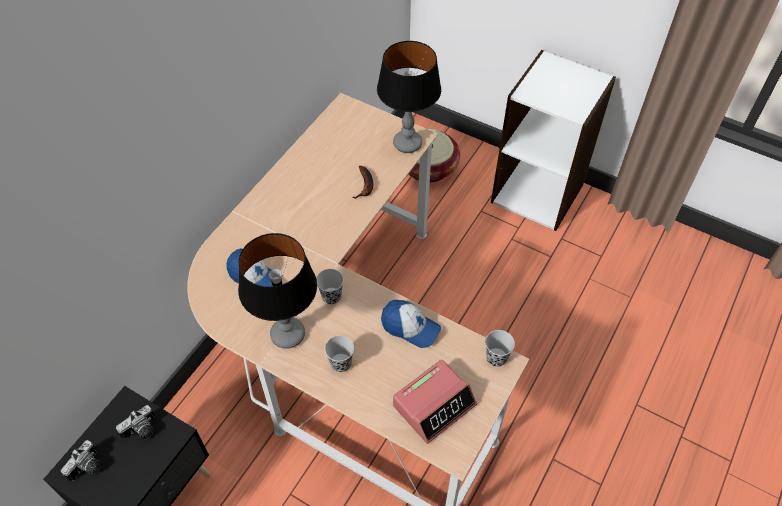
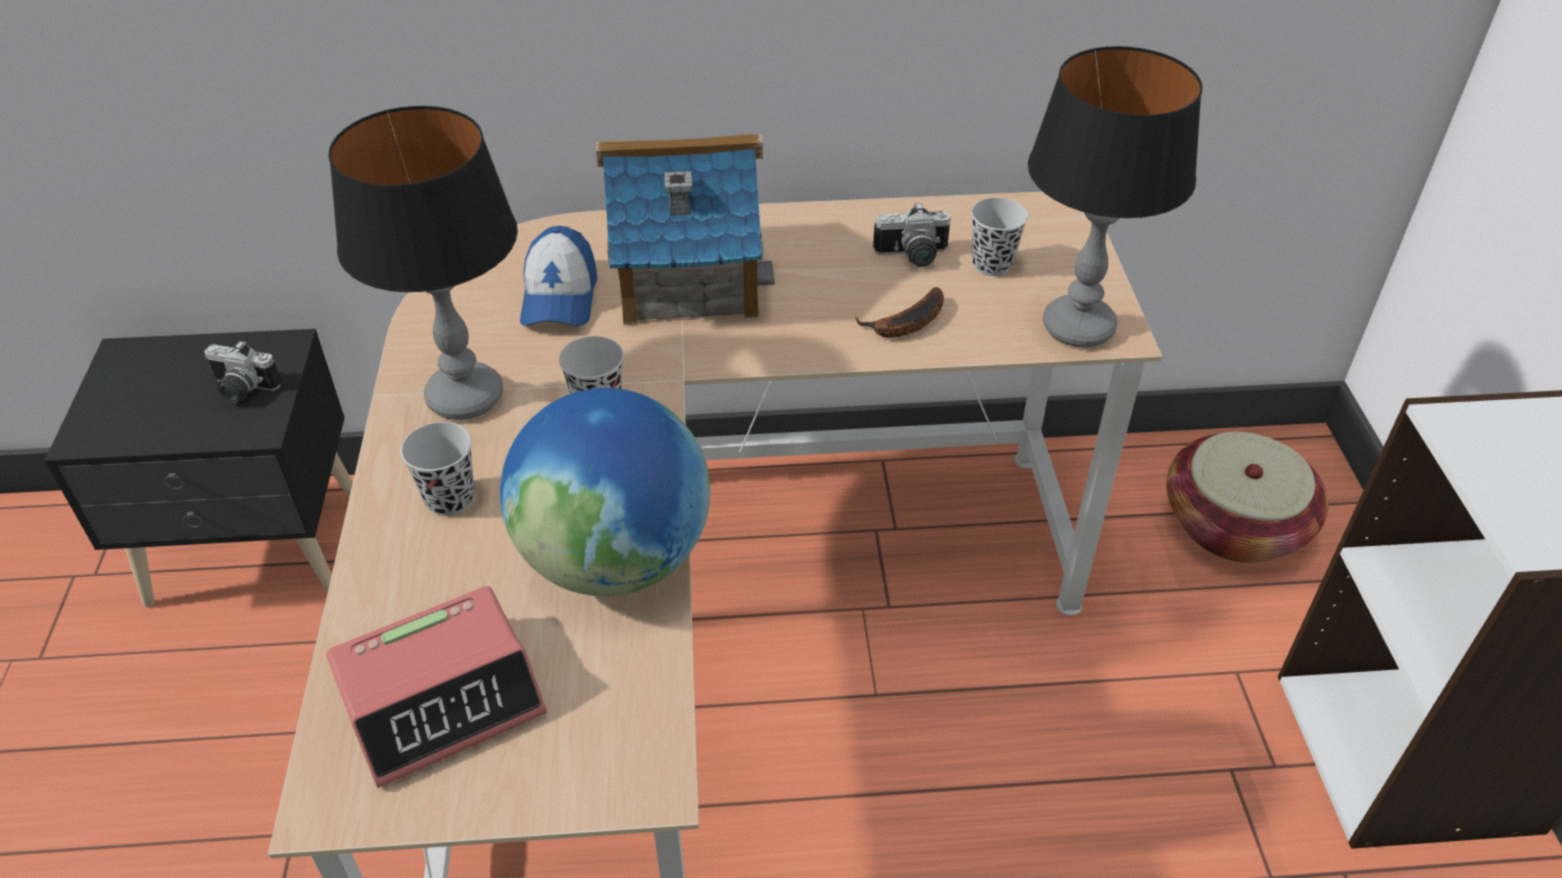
camera: 55 degrees right, 10 degrees down
camera [61,440,102,481] -> camera moved to [873,202,951,267]
cap [381,300,441,348] -> globe [500,388,710,596]
alarm clock [393,360,477,444] -> alarm clock turned 45 degrees counterclockwise [326,586,547,788]
black cup [485,330,515,367] -> black cup moved to [971,198,1028,276]
none -> toy house [596,133,775,325]

